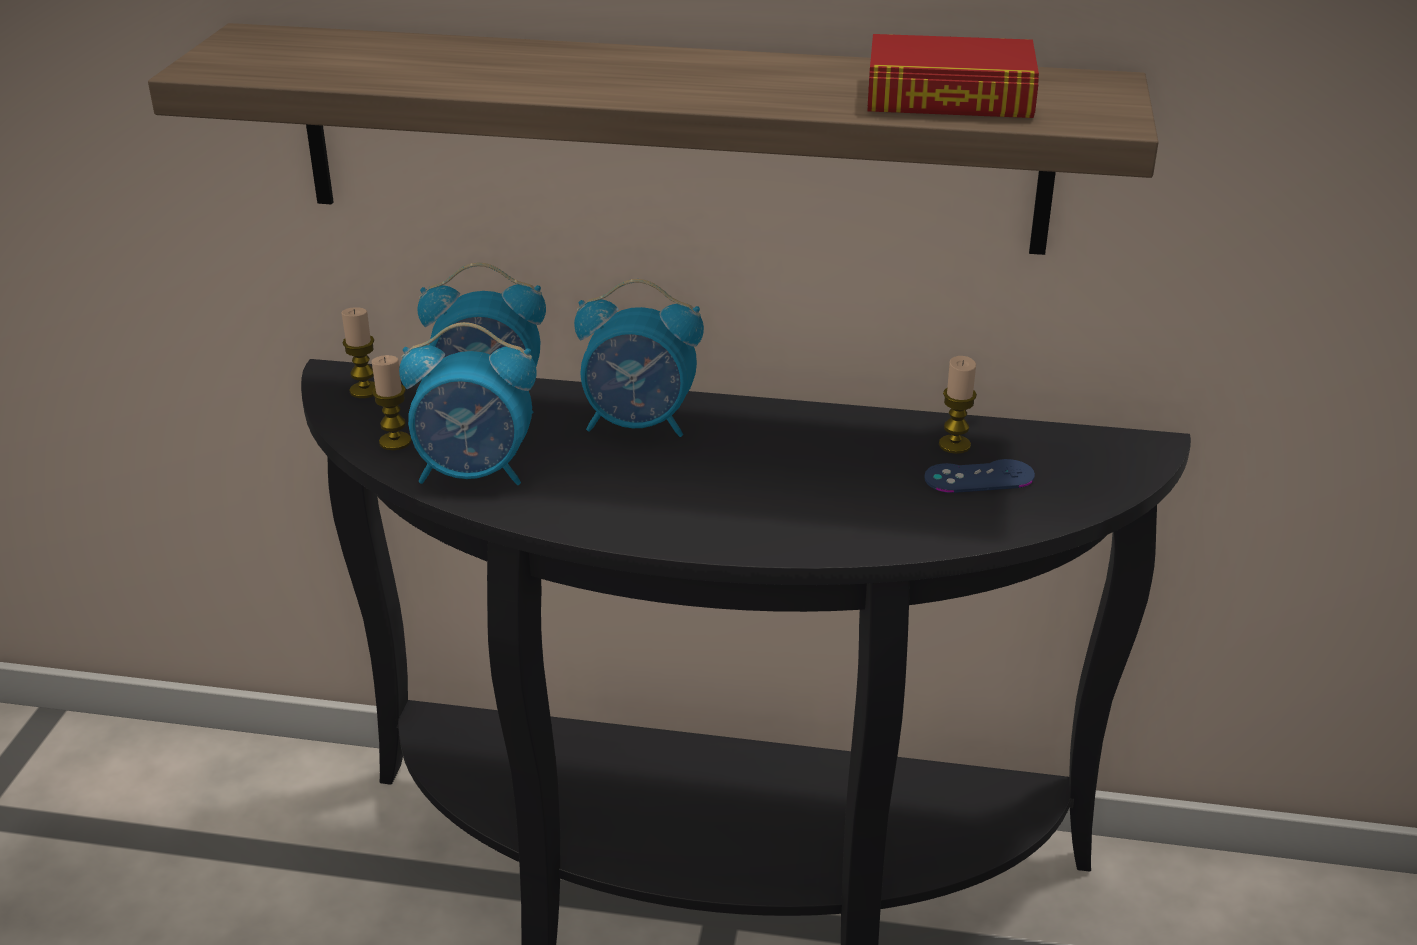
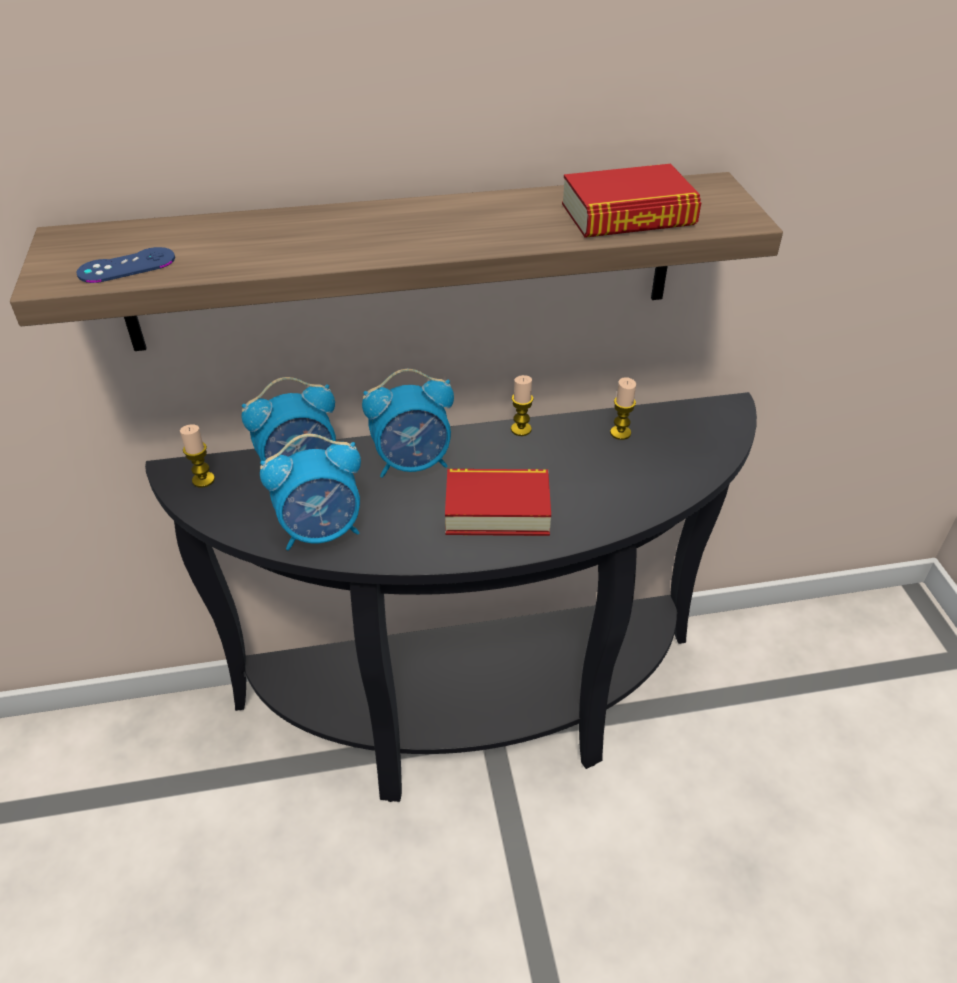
camera: 20 degrees left, 10 degrees up
candle [372,355,411,450] -> candle moved to [511,375,534,436]
blue game controller [924,459,1035,493] -> blue game controller moved to [77,247,175,283]
none -> book [445,469,551,536]

